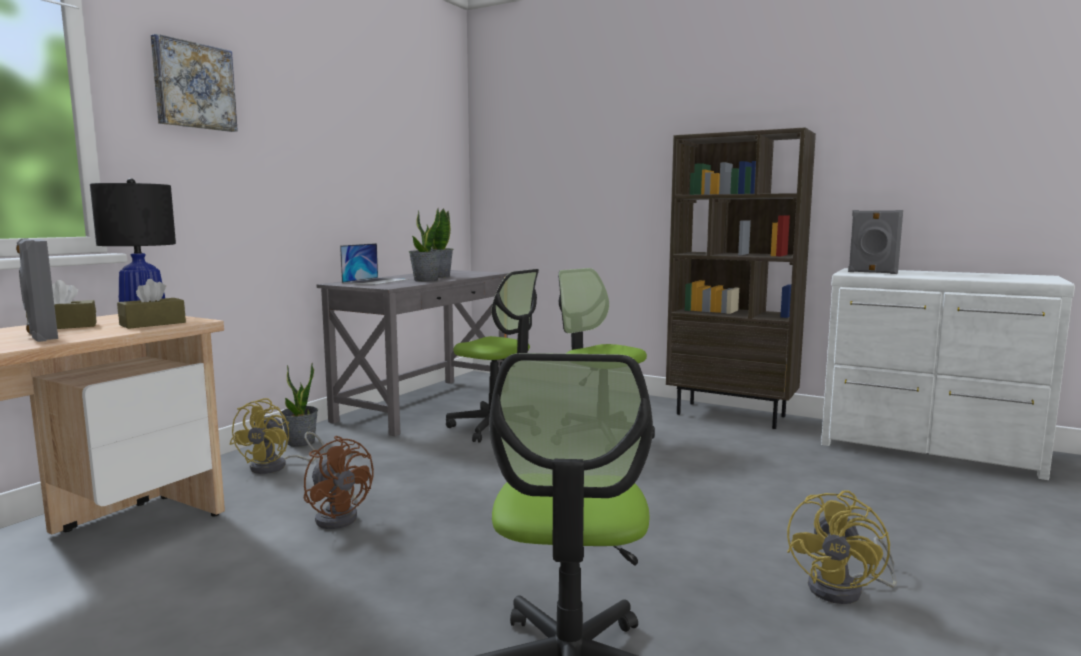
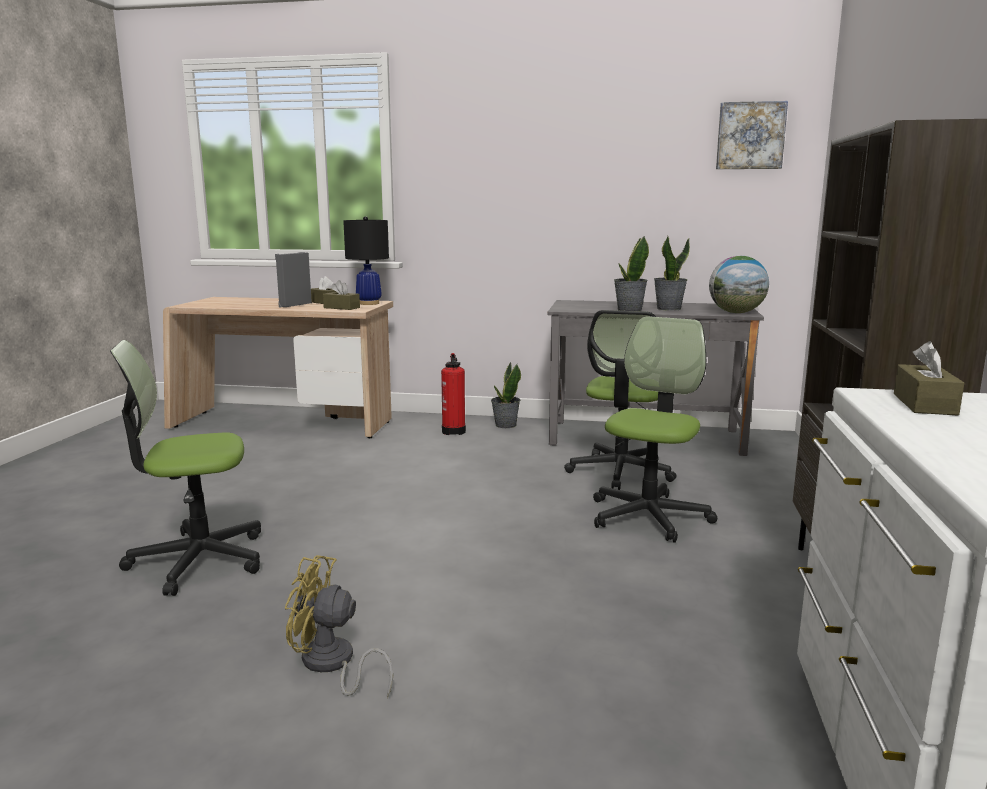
camera: 70 degrees right, 5 degrees up
picture [151,34,238,132] -> picture moved to [716,101,788,169]
yellow fan [229,398,325,474] -> fire extinguisher [441,353,466,435]
brown fan [304,436,374,529] -> none
laptop [340,243,409,285] -> none
grey speaker [848,210,903,274] -> brown tissue box [894,341,964,415]
none -> globe [709,256,769,313]

